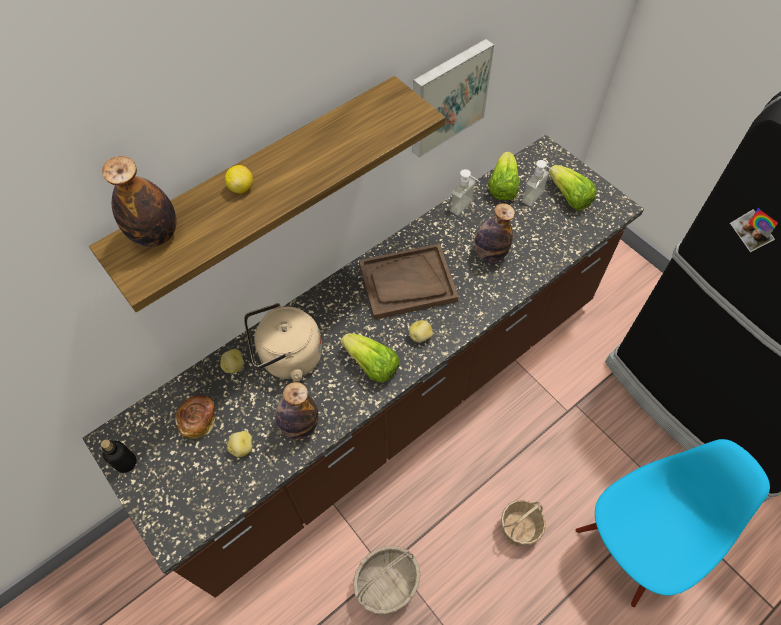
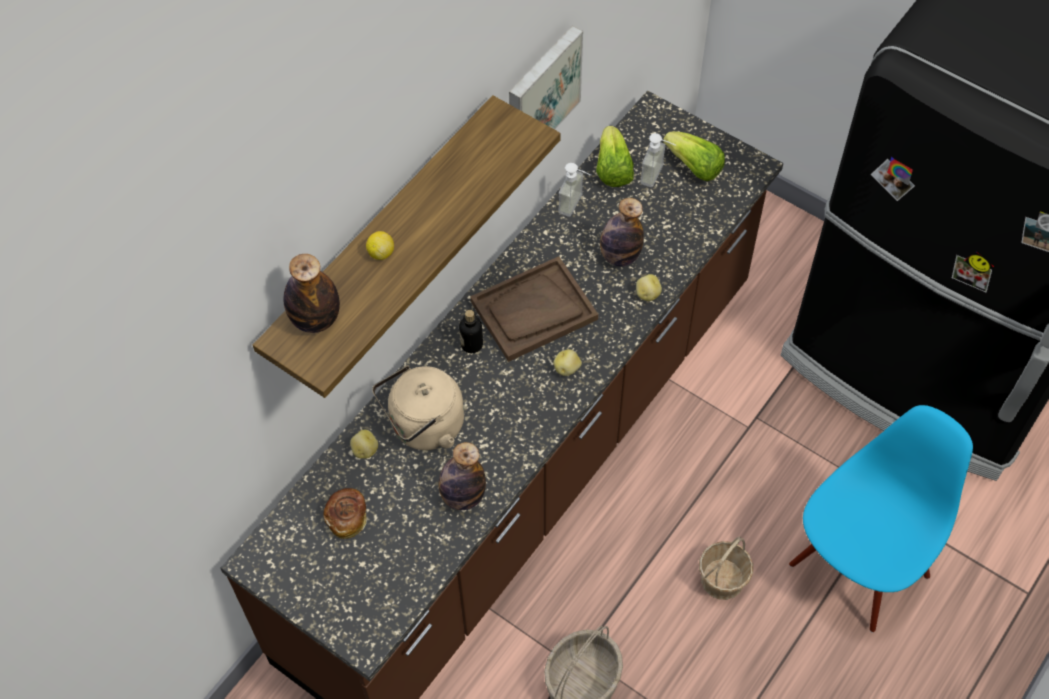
camera: 15 degrees left, 0 degrees up
bottle [101,439,137,473] -> bottle moved to [459,310,483,353]
potato [227,431,253,457] -> potato moved to [636,274,662,301]
lettuce [341,333,399,382] -> none

